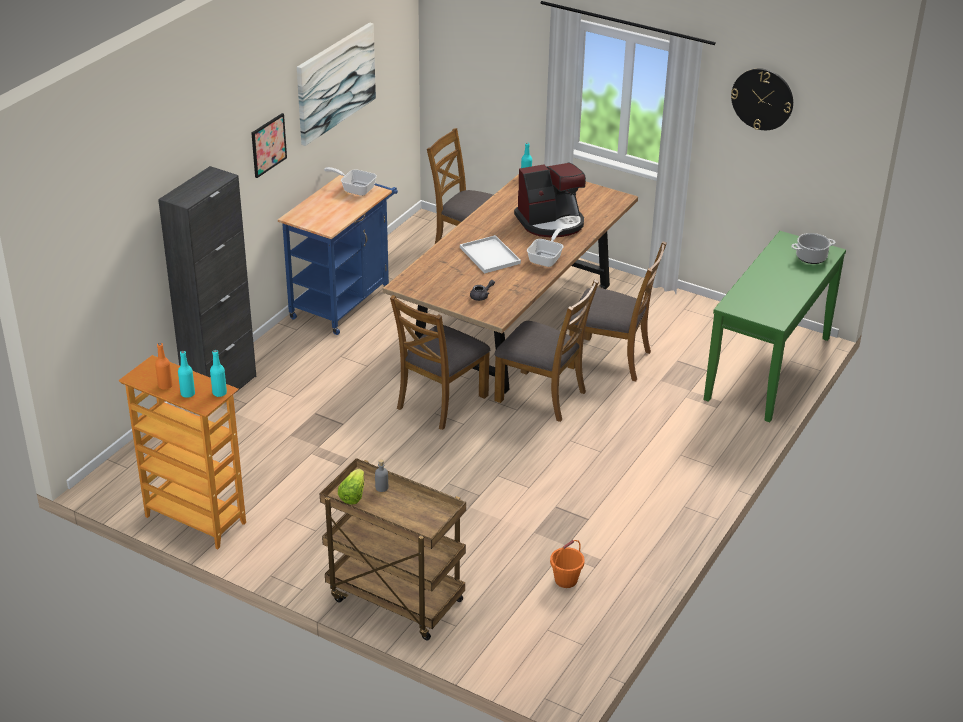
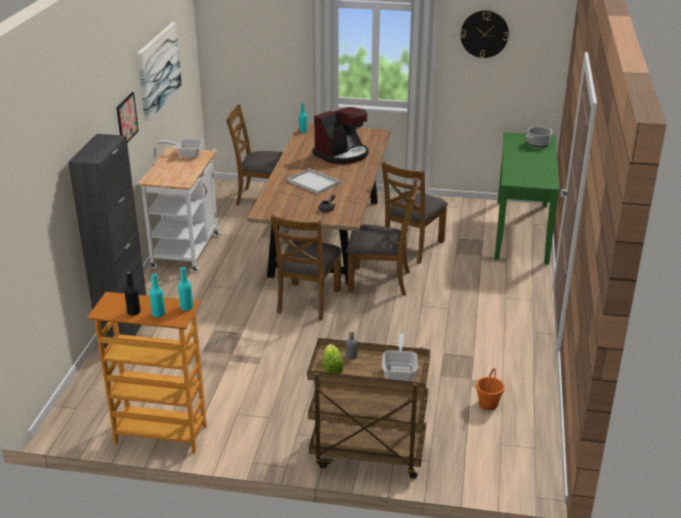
camera: 20 degrees left, 5 degrees down
orange bottle [155,343,172,390] -> black bottle [124,271,141,316]
blue cart [278,175,398,335] -> white cart [138,146,220,272]
frying pan [527,228,564,267] -> frying pan moved to [382,333,418,381]
brown chair [567,241,667,381] -> brown chair turned 120 degrees clockwise [381,161,448,264]

